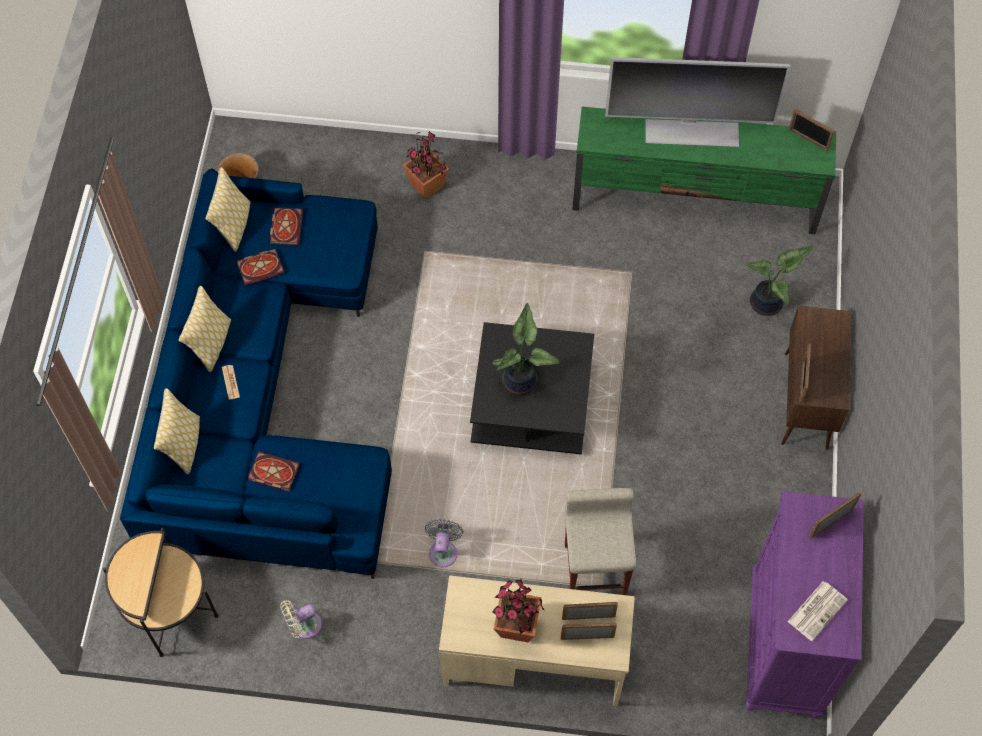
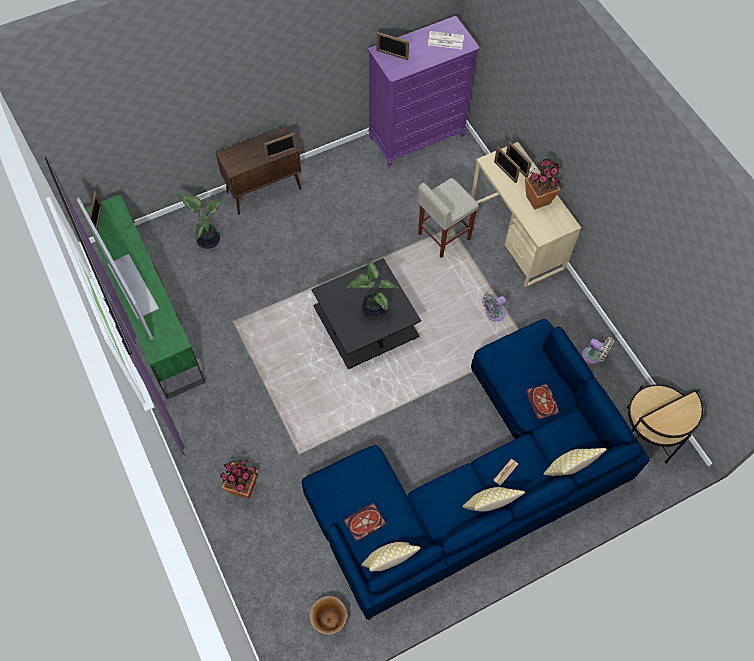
camera: 125 degrees left, 0 degrees up
book [237,249,284,286] -> none

